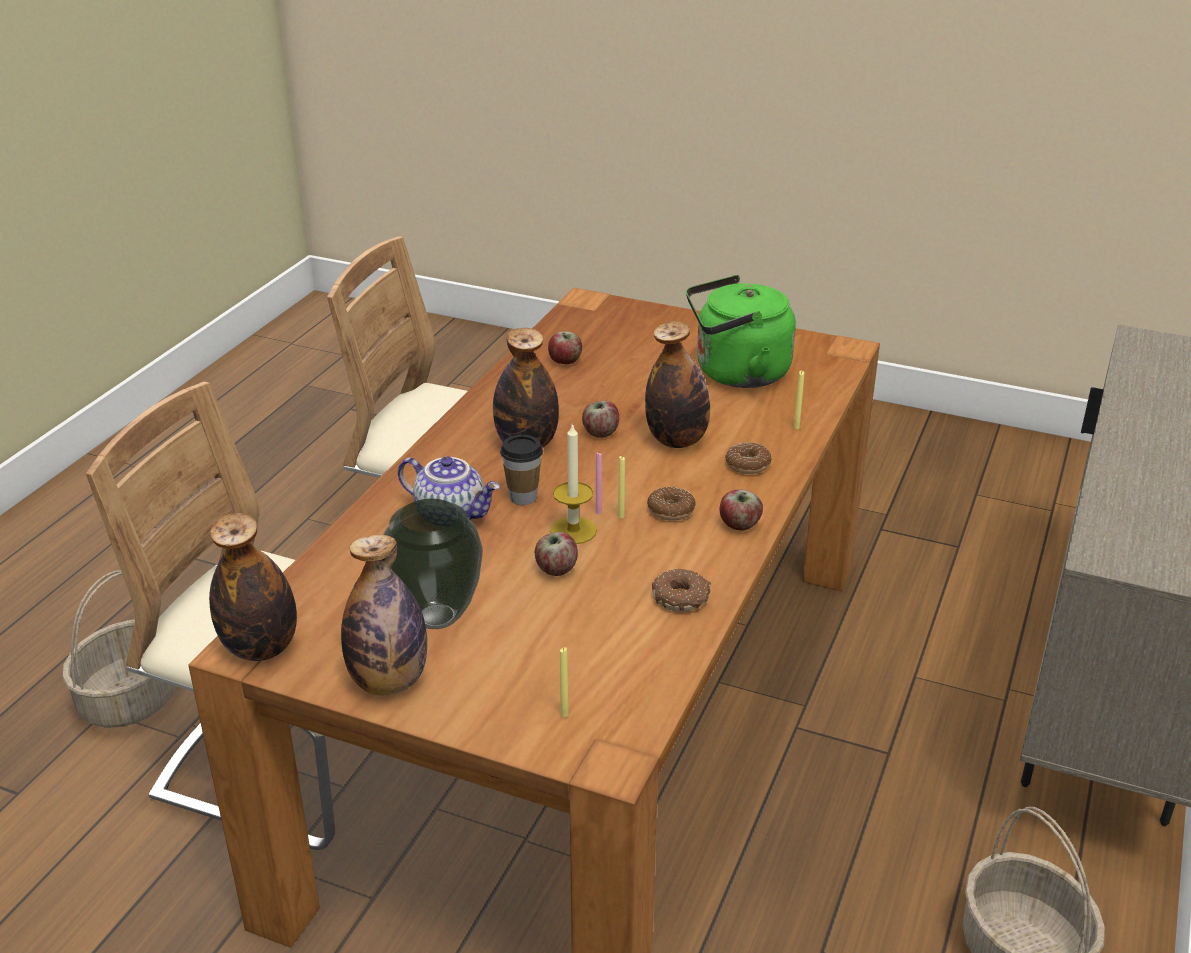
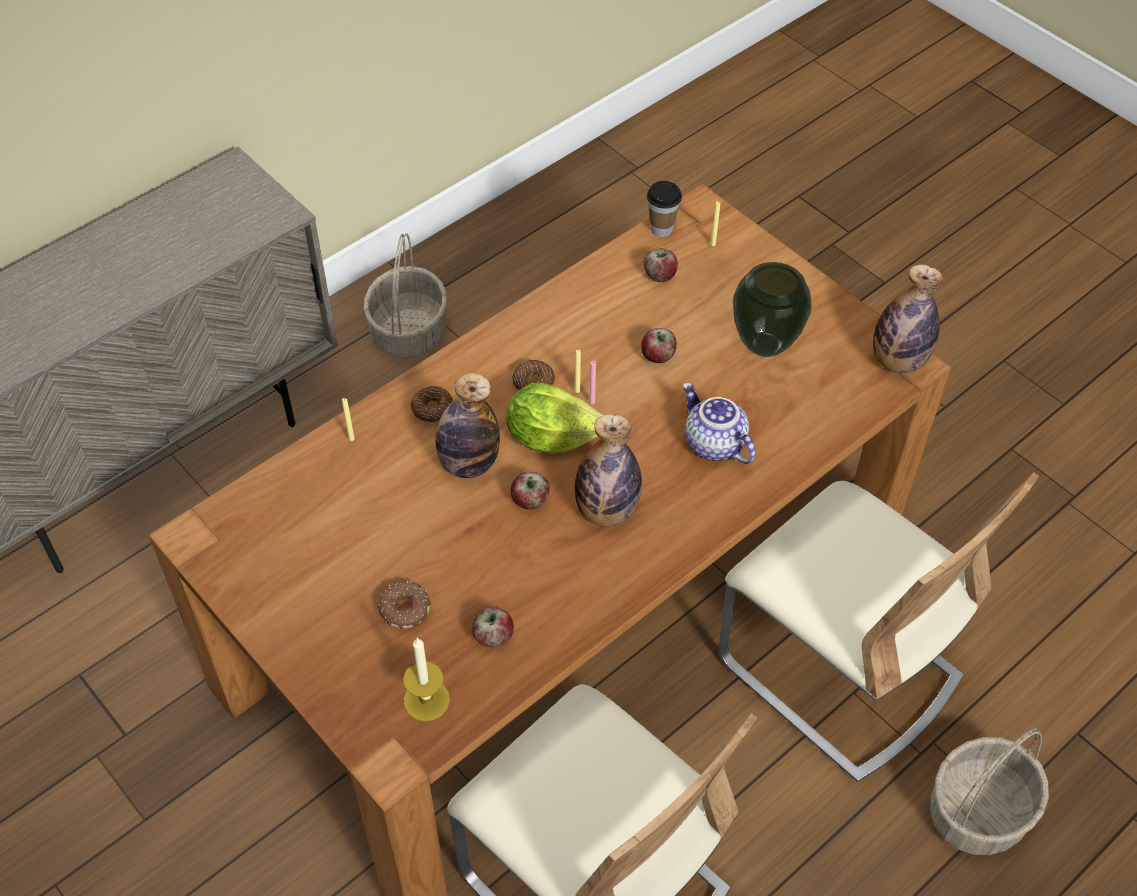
camera: 155 degrees left, 20 degrees up
bottle [341,535,427,695] -> none
cup [500,434,543,505] -> cup moved to [647,181,682,237]
candle [550,423,597,544] -> candle moved to [403,638,450,722]
donut [652,569,711,612] -> donut moved to [377,580,431,629]
green kettle [686,275,796,388] -> none
apple [720,489,763,531] -> apple moved to [644,248,678,282]
none -> lettuce [506,383,603,453]

